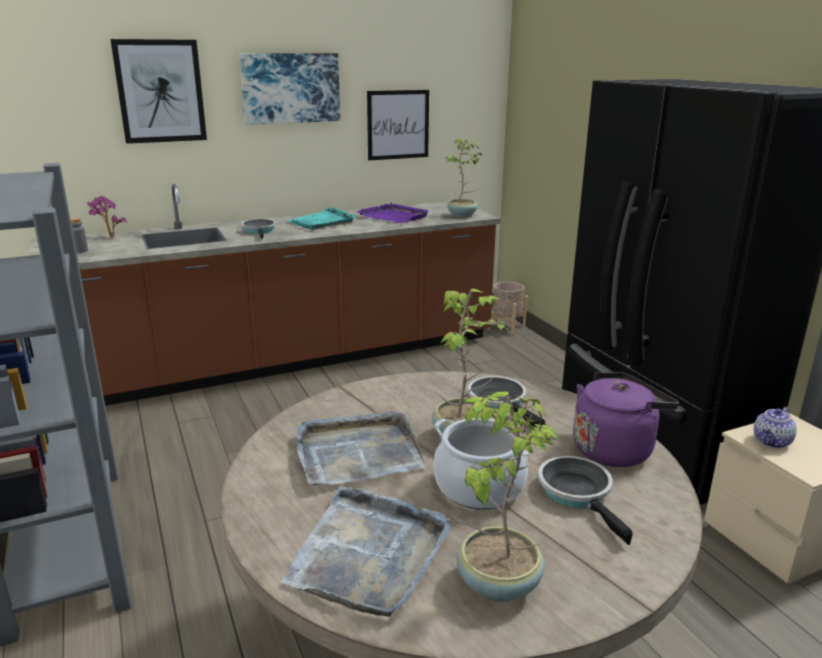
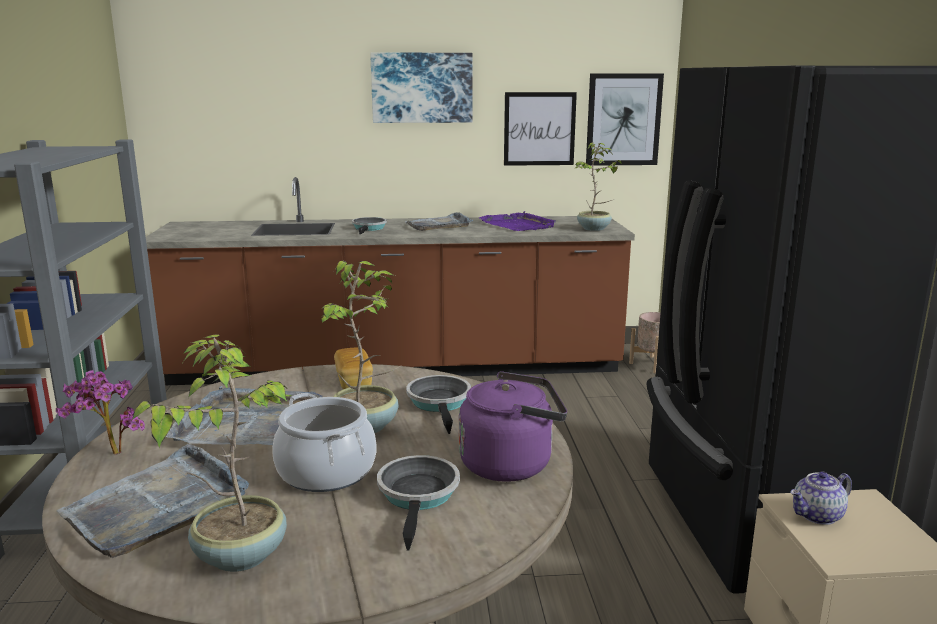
camera: 20 degrees right, 5 degrees down
grey bottle [71,218,88,253] -> none
potted plant [87,196,127,237] -> potted plant moved to [56,370,145,454]
picture [110,39,207,144] -> picture moved to [586,73,664,166]
turquoise tray [287,207,356,229] -> grey tray [404,212,473,231]
none -> bread [334,347,373,389]

